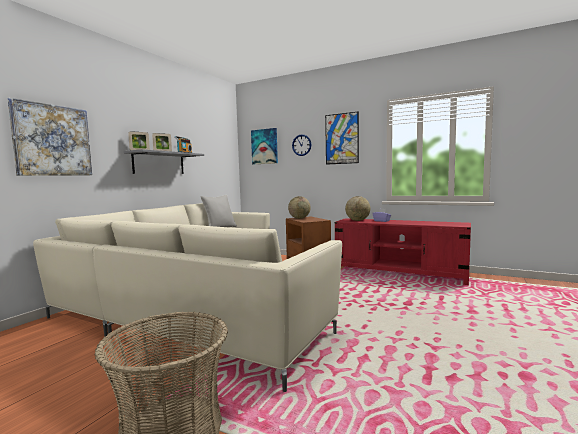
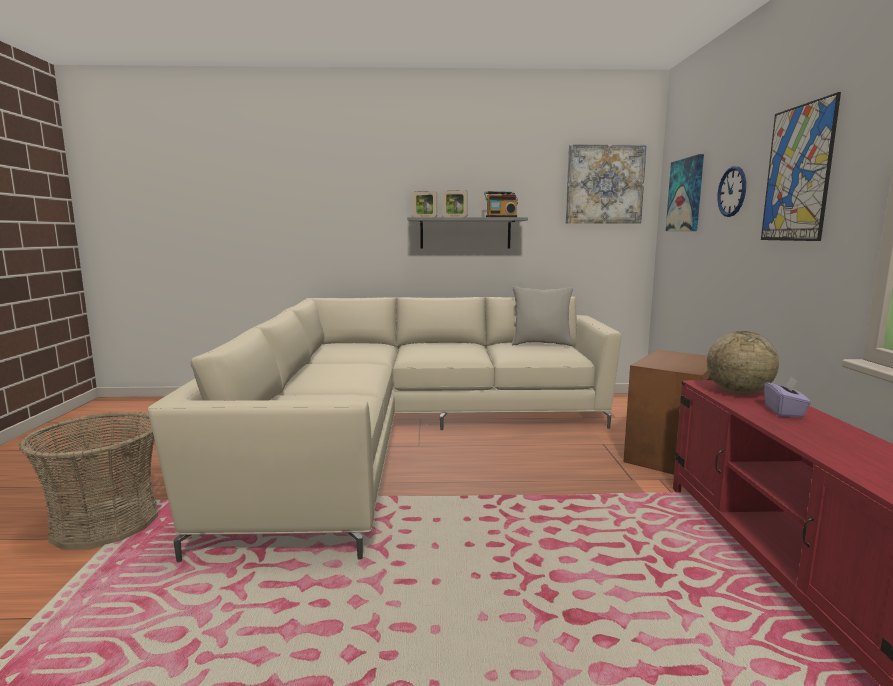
camera: 60 degrees right, 5 degrees up
picture [7,98,92,176] -> picture moved to [566,144,647,224]
globe [288,196,311,219] -> none

